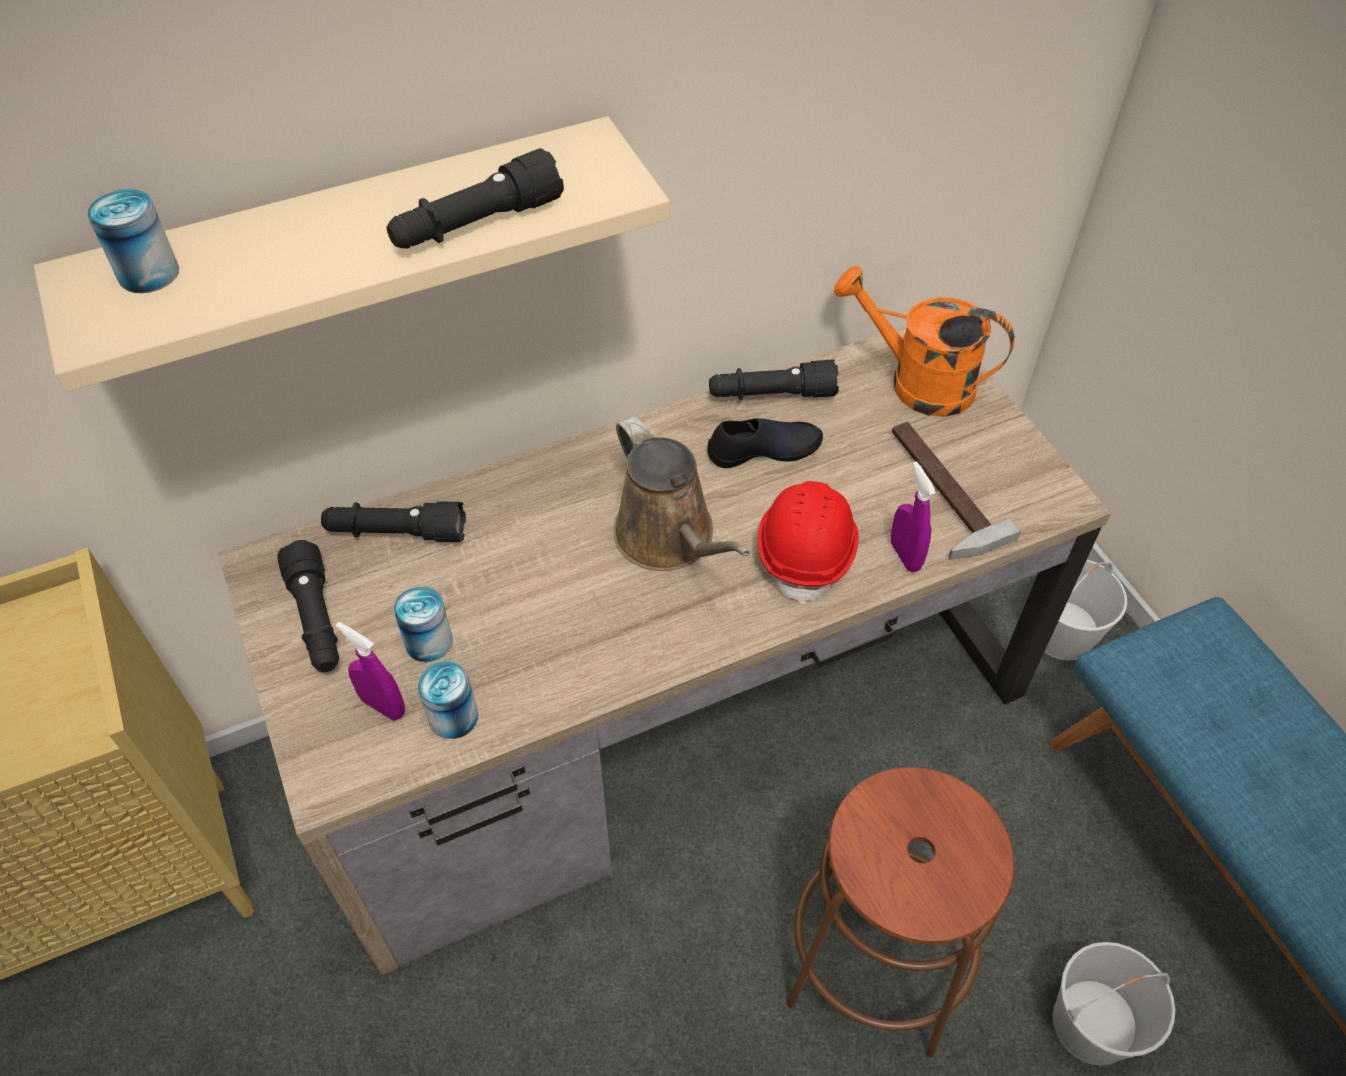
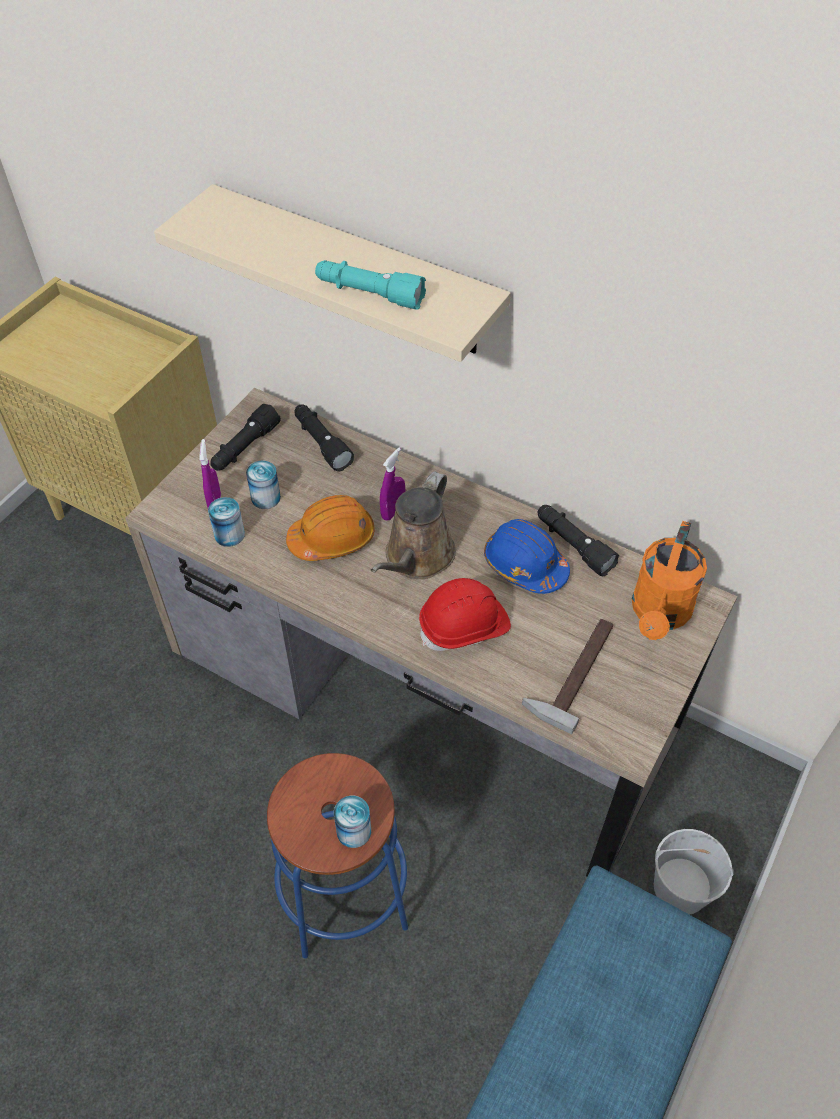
camera: 55 degrees right, 0 degrees up
can [87,189,179,293] -> can moved to [334,796,371,848]
black flashlight [387,148,564,249] -> turquoise flashlight [315,260,426,310]
black shoe [707,418,823,468] -> blue hard hat [484,519,570,594]
brown stool [786,767,1014,1058] -> blue stool [267,753,408,959]
orange watering can [834,266,1015,417] -> orange watering can turned 150 degrees counterclockwise [632,521,707,640]
purple spray bottle [891,461,936,572] -> purple spray bottle moved to [380,448,405,521]
white bucket [1053,942,1175,1066] -> none
none -> orange hard hat [286,495,375,561]

